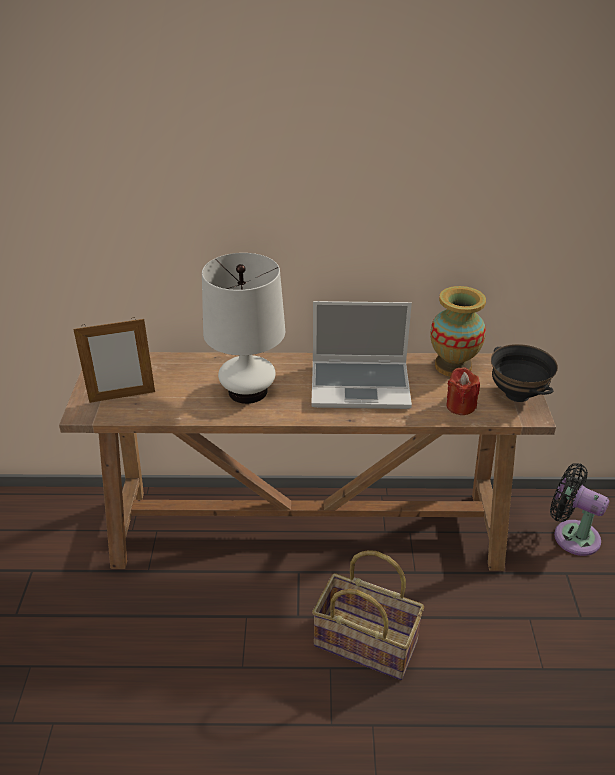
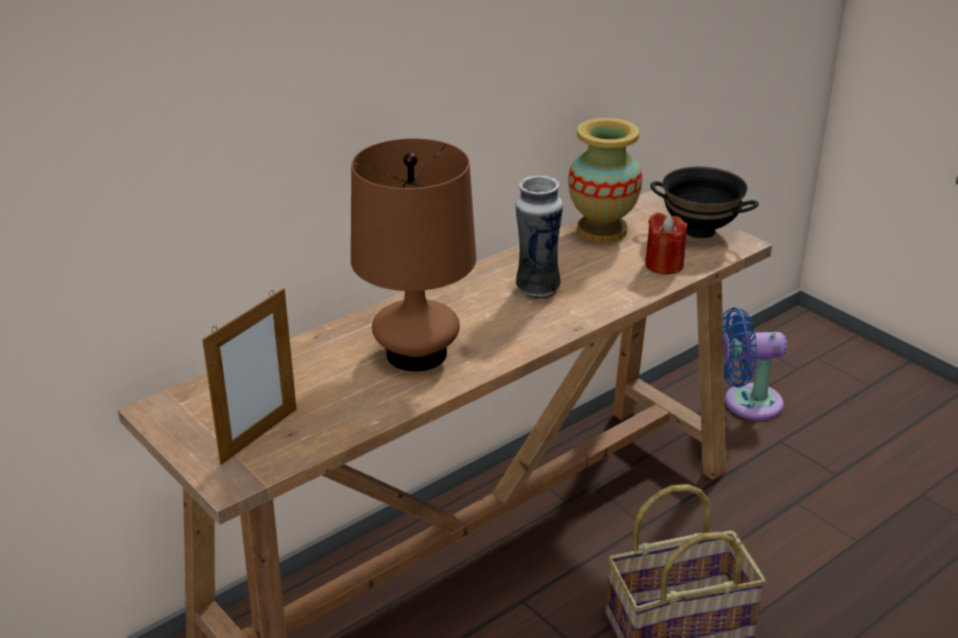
camera: 40 degrees left, 5 degrees down
white table lamp [202,253,285,404] -> brown table lamp [351,139,476,371]
laptop [311,301,412,409] -> vase [516,176,563,300]
black fan [550,463,609,556] -> blue fan [723,307,787,420]

